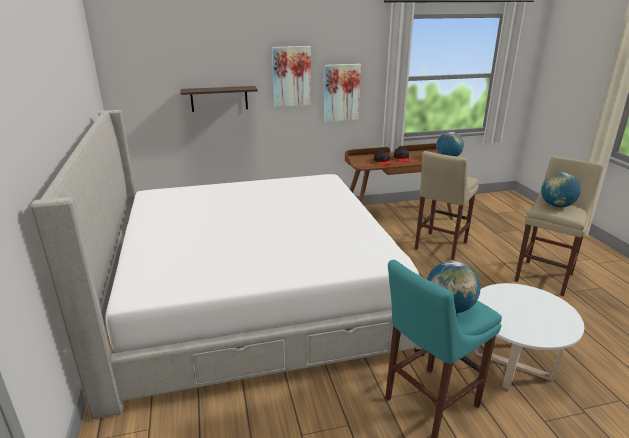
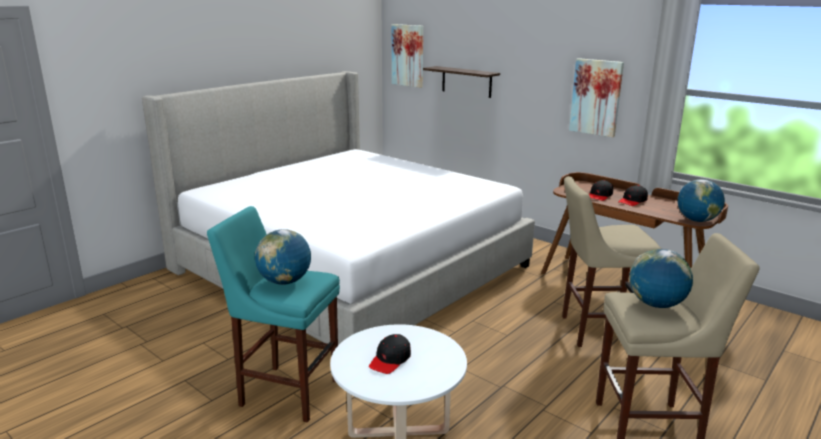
camera: 55 degrees right, 5 degrees down
picture [272,46,311,107] -> picture moved to [392,24,423,88]
none -> black cap [369,334,411,374]

